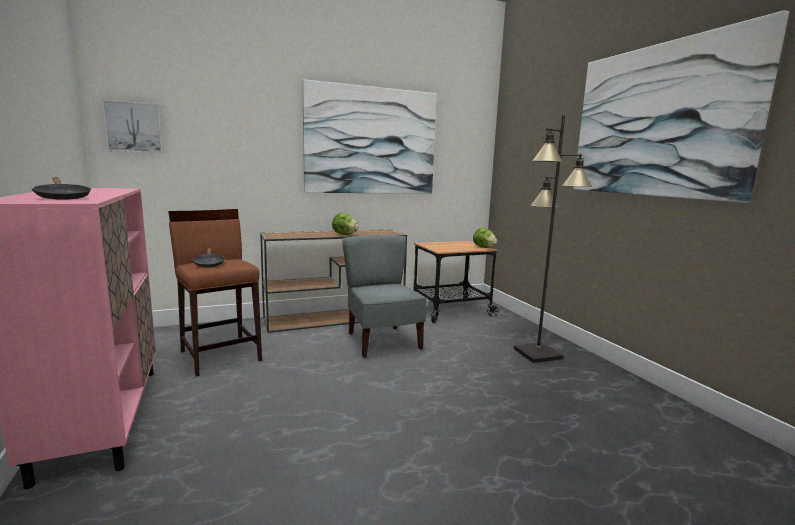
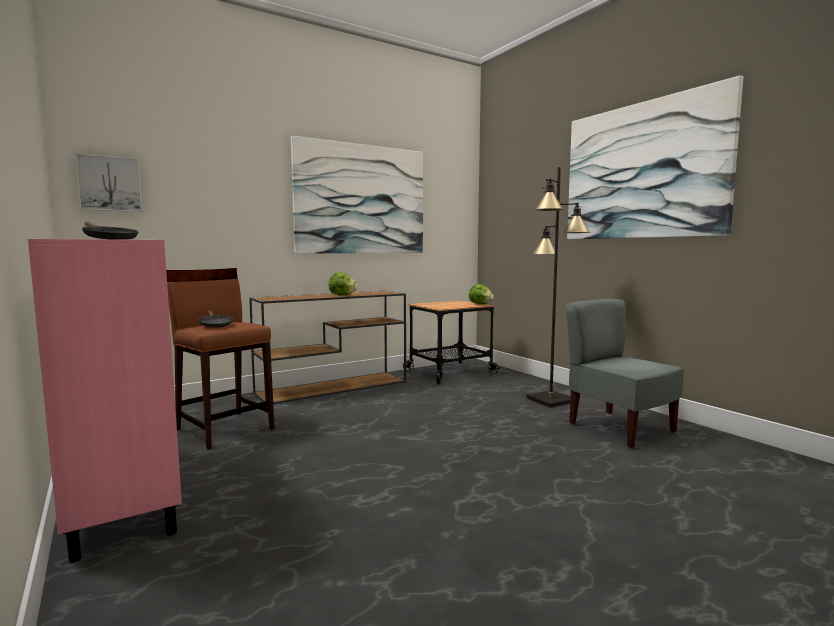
camera: 10 degrees left, 5 degrees down
grey chair [342,235,427,357] -> grey chair moved to [566,299,684,448]

